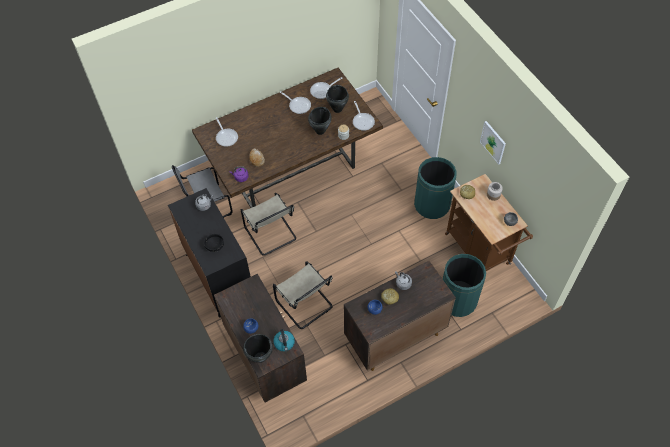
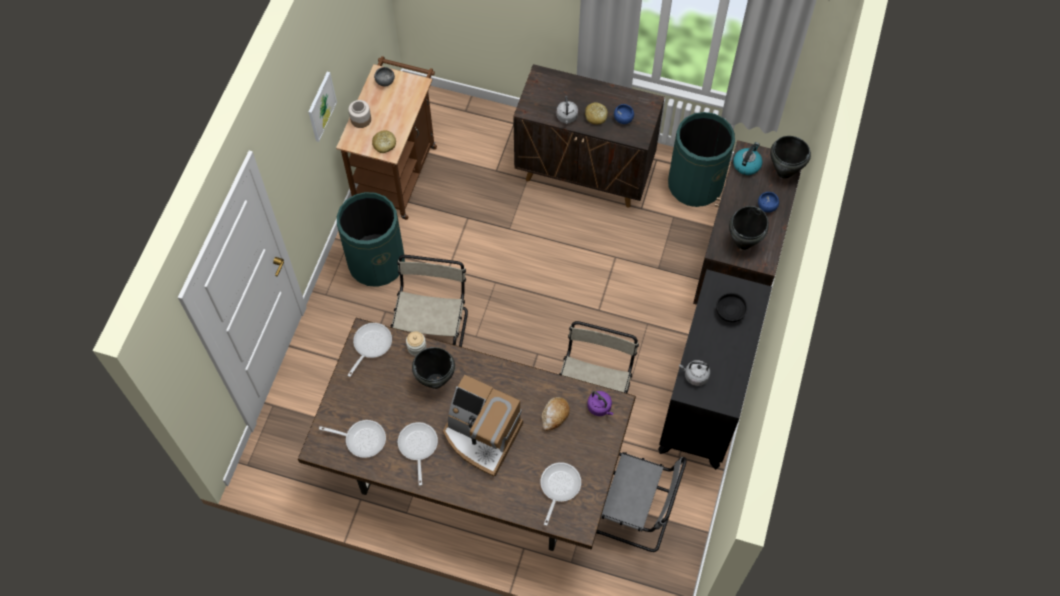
camera: 135 degrees left, 5 degrees up
beige chair [273,261,333,329] -> beige chair moved to [391,255,468,347]
black cooking pot [326,85,349,113] -> black cooking pot moved to [729,206,769,250]
green trash can [443,254,486,317] -> green trash can moved to [668,112,735,207]
none -> coffee machine [443,375,523,476]

